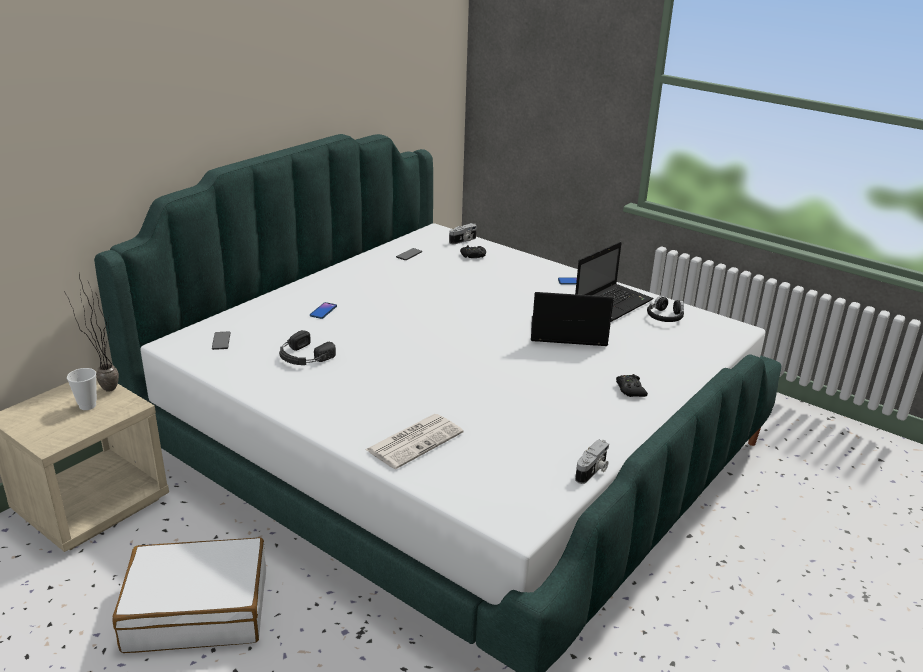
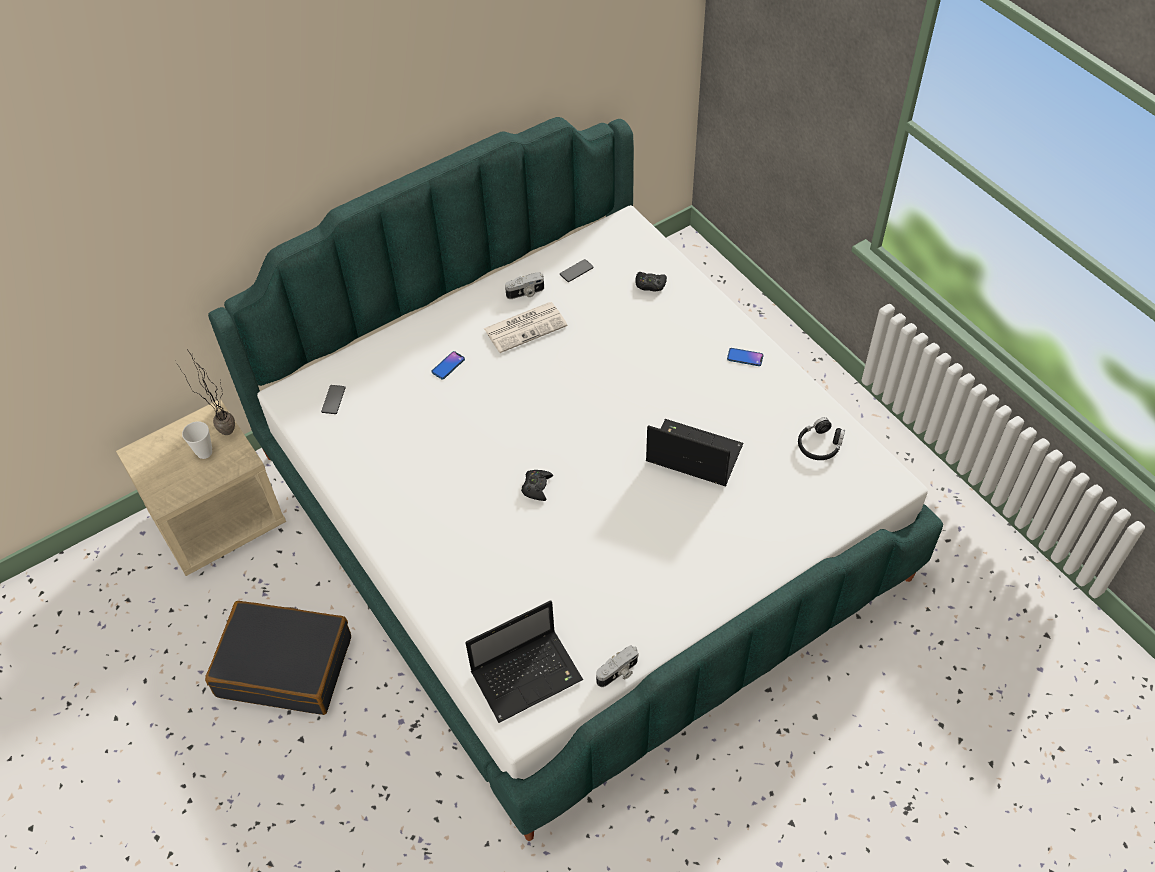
camera: 20 degrees right, 25 degrees up
white suitcase [112,537,266,653] -> black suitcase [205,601,351,715]
black headphones [279,330,336,365] -> none
newspaper [365,414,463,469] -> newspaper moved to [484,302,568,353]
camera [449,223,477,244] -> camera moved to [505,272,544,299]
laptop [575,242,653,322] -> laptop moved to [465,600,583,723]
black game controller [616,374,648,397] -> black game controller moved to [521,470,553,501]

